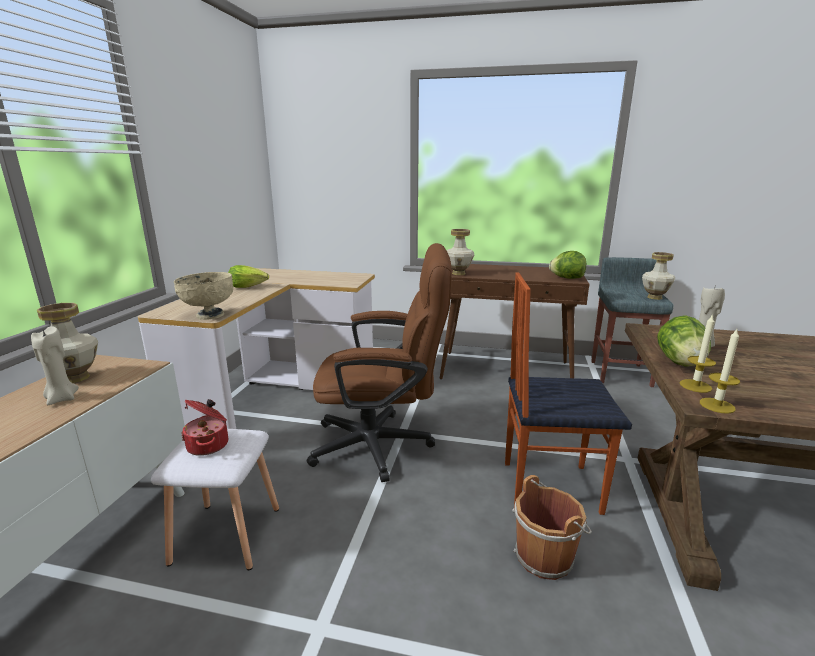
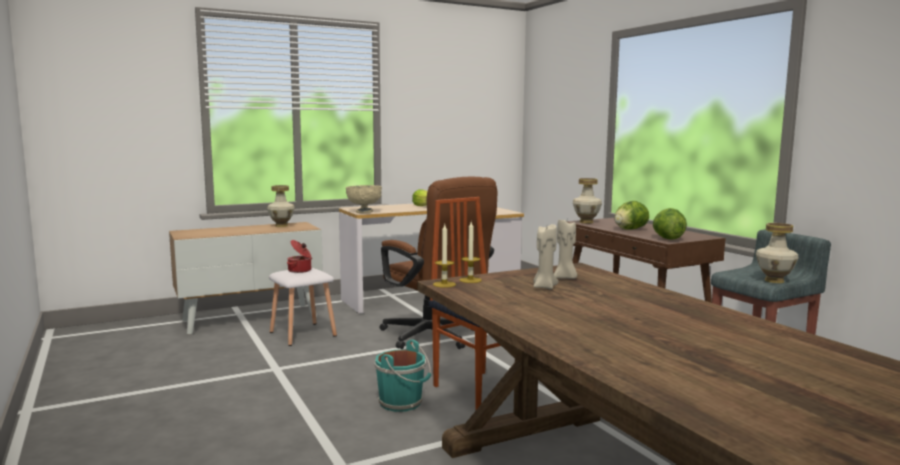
camera: 50 degrees right, 10 degrees down
beige candle [31,326,79,405] -> beige candle moved to [533,224,559,290]
brown bucket [512,475,592,580] -> turquoise bucket [375,340,431,412]
lettuce [657,316,711,367] -> lettuce moved to [614,201,649,230]

